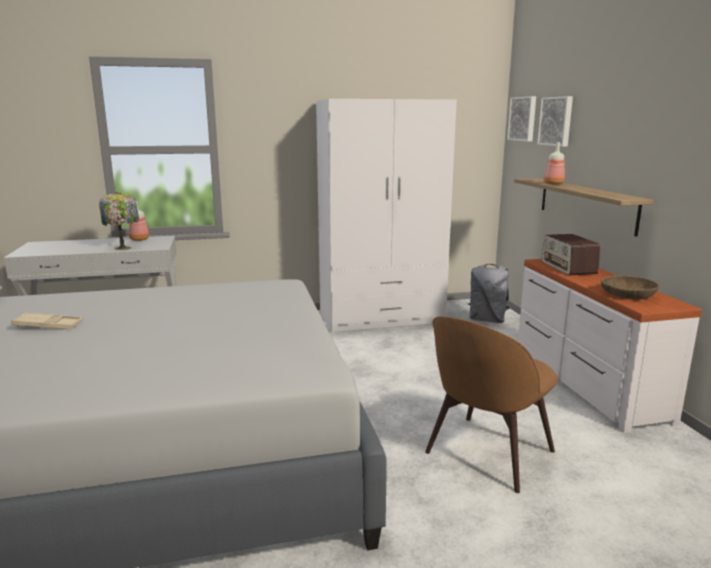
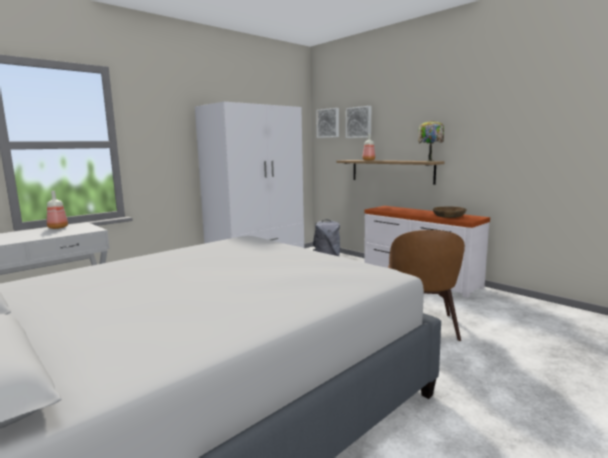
camera: 30 degrees left, 5 degrees down
beige tray [11,312,83,329] -> none
table lamp [99,192,139,250] -> table lamp moved to [418,120,444,162]
radio [541,234,600,275] -> none

